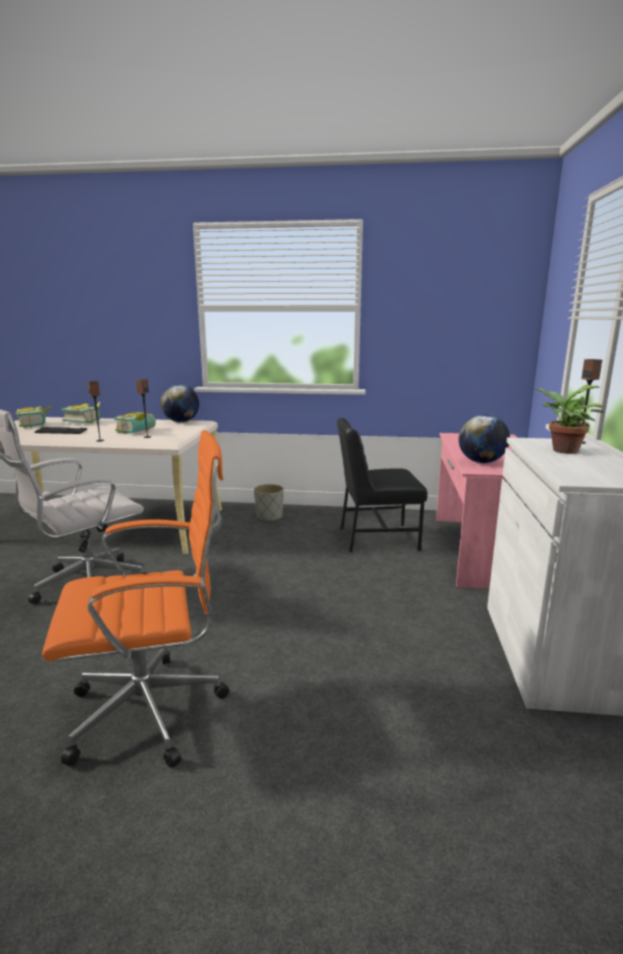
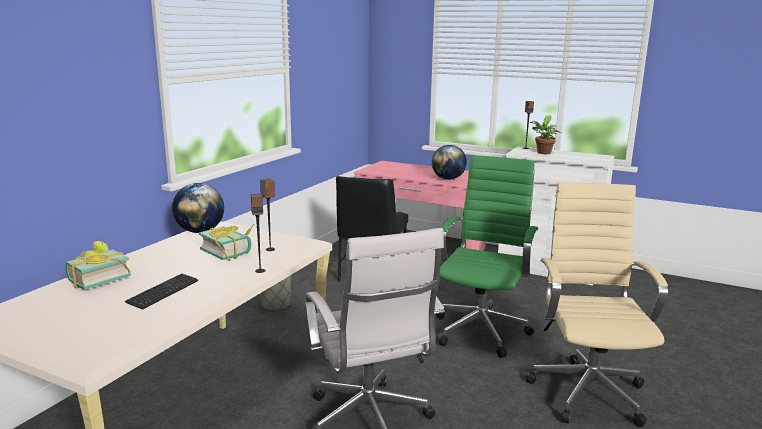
camera: 70 degrees left, 0 degrees up
book [16,406,52,428] -> none
orange office chair [42,430,229,768] -> beige office chair [525,183,668,427]
none -> green office chair [436,155,538,358]

